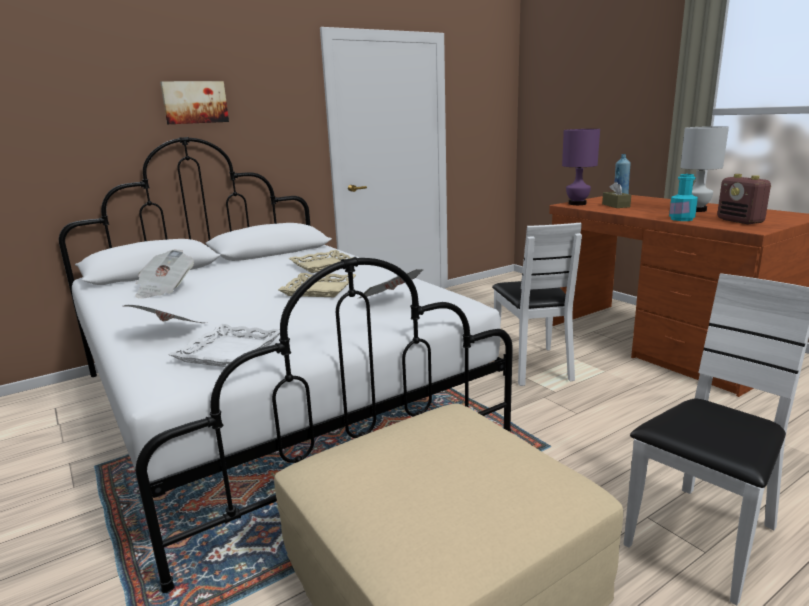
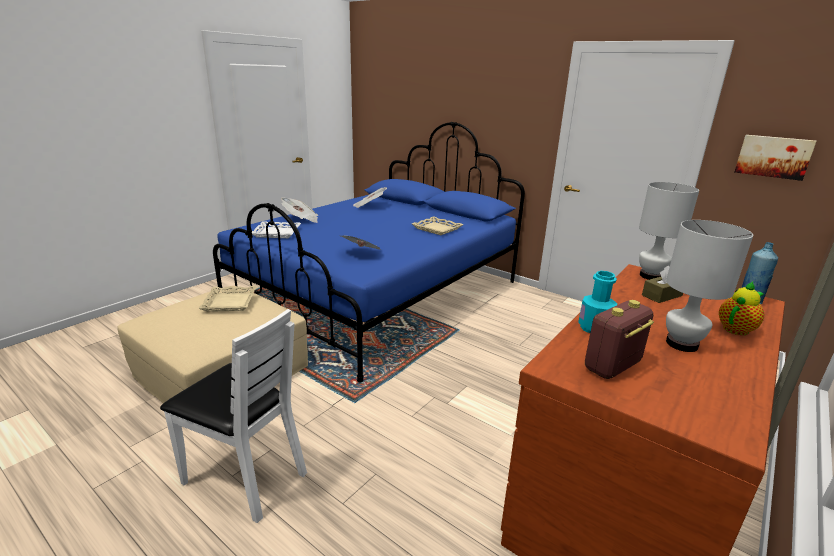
camera: 70 degrees right, 5 degrees up
white bed [59,137,513,593] -> blue bed [213,122,525,382]
picture [160,81,229,124] -> picture moved to [735,135,816,181]
beige tray [278,273,356,297] -> beige tray moved to [198,286,257,312]
white chair [492,223,582,386] -> none
purple table lamp [562,129,600,205] -> white table lamp [639,182,699,280]
none -> teapot [719,281,764,335]

